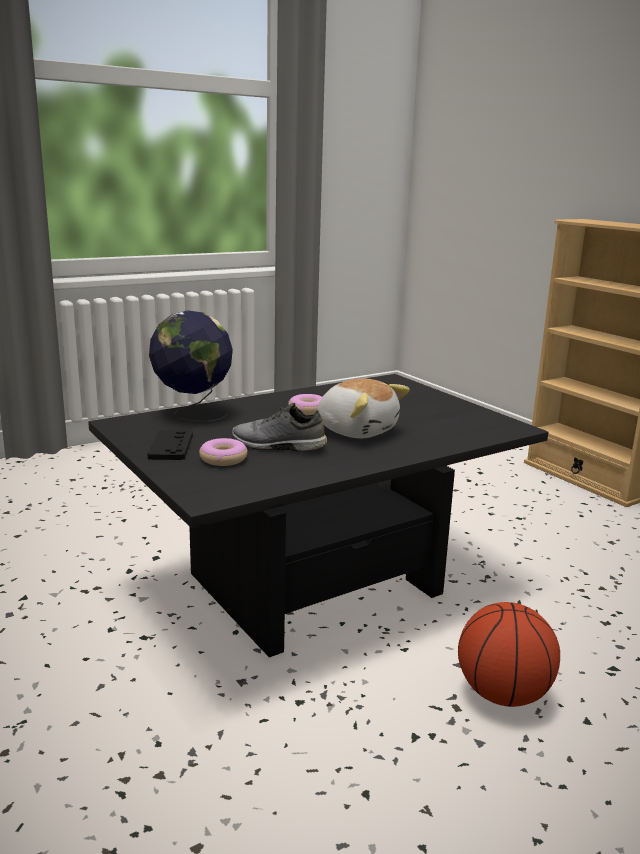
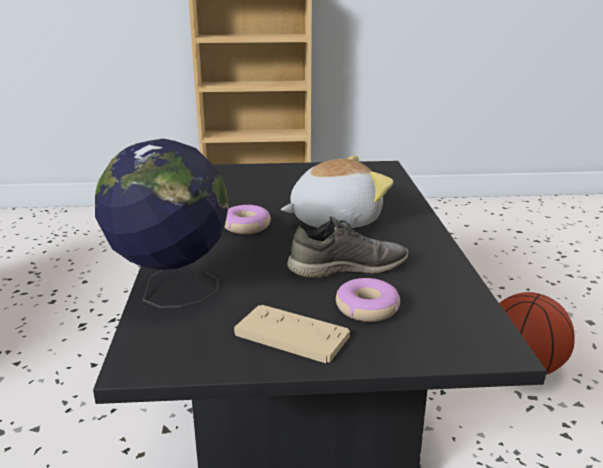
camera: 60 degrees left, 5 degrees up
black game controller [148,430,193,460] -> beige game controller [234,305,350,363]
grey shoe [232,403,327,452] -> grey shoe turned 150 degrees counterclockwise [287,216,409,278]

